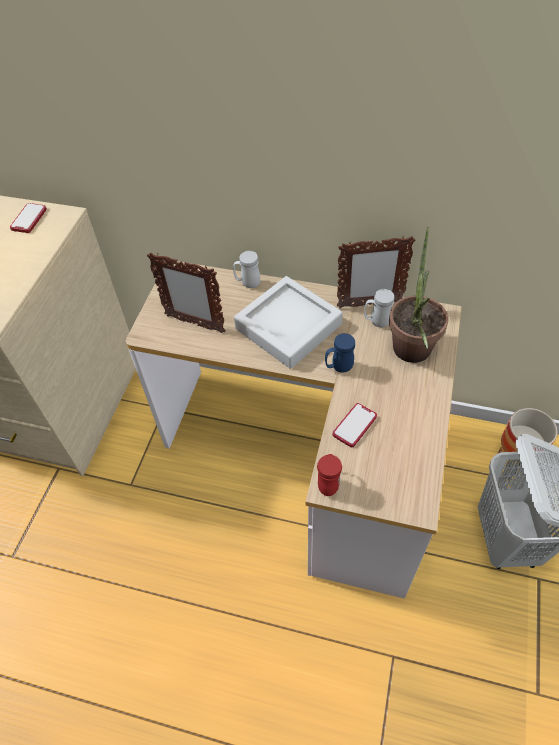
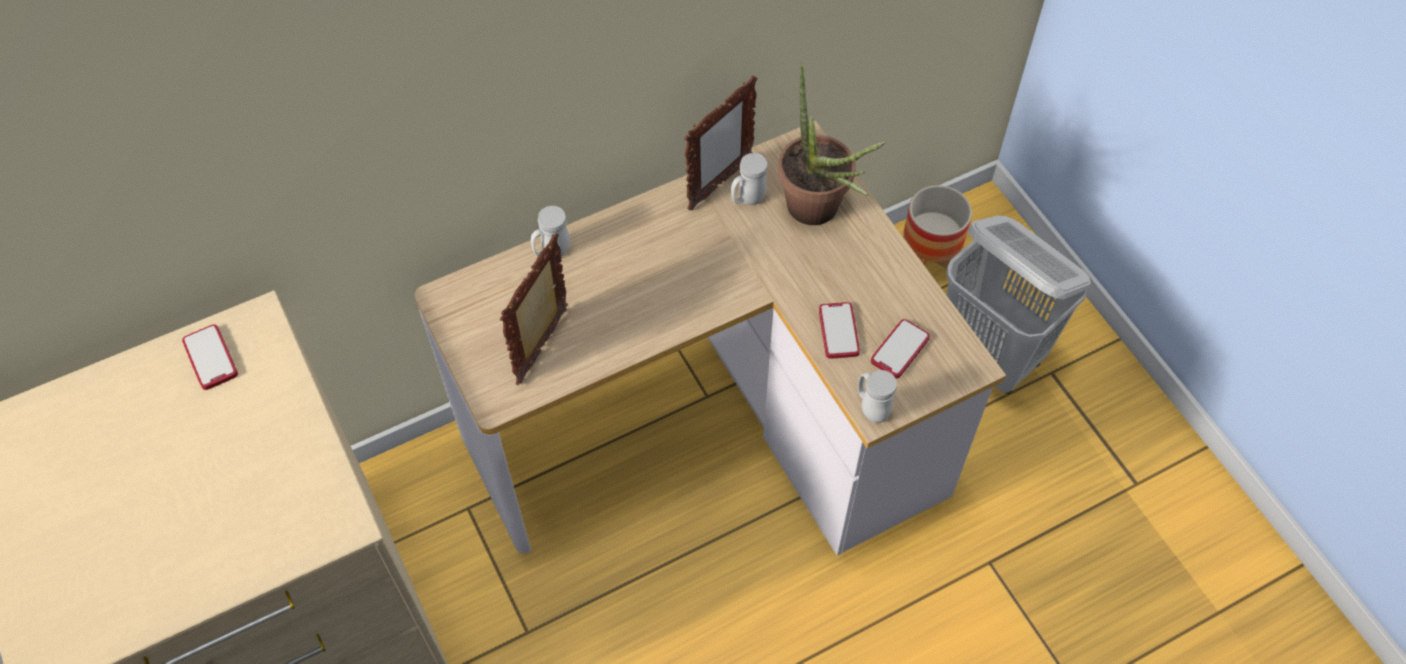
camera: 45 degrees left, 5 degrees up
picture frame [147,252,226,333] -> picture frame turned 135 degrees clockwise [500,233,568,385]
grey tray [234,276,343,369] -> none
red mug [317,454,342,496] -> white mug [858,370,897,423]
blue mug [325,333,355,373] -> none
none -> phone [871,319,930,378]

